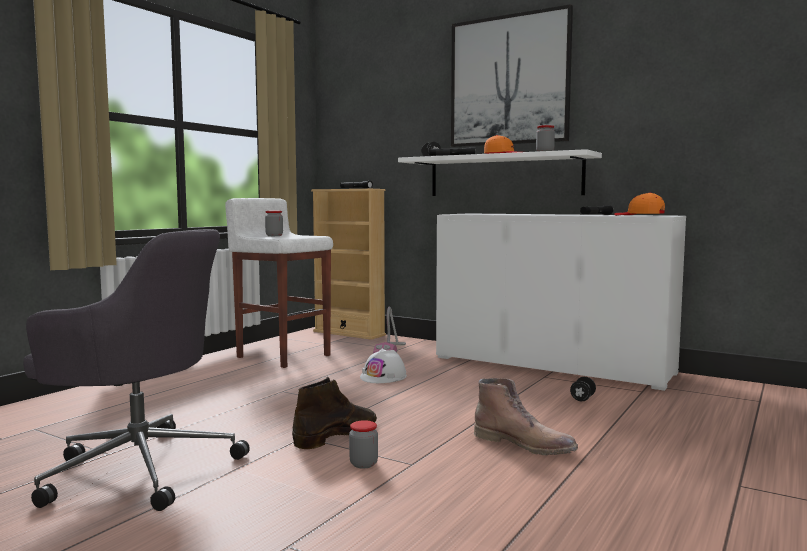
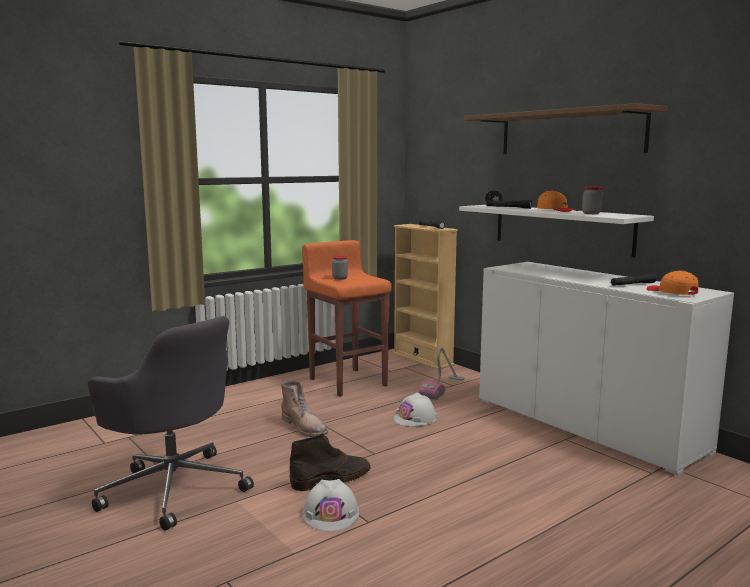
camera: 20 degrees right, 5 degrees up
white stool [225,198,333,368] -> orange stool [302,240,392,397]
jar [349,420,378,469] -> white hard hat [302,479,359,532]
picture [451,4,573,147] -> brown shelf [464,103,667,154]
brown boot [474,378,578,456] -> brown boot moved to [281,381,328,437]
black dumbbell [570,377,596,401] -> none

